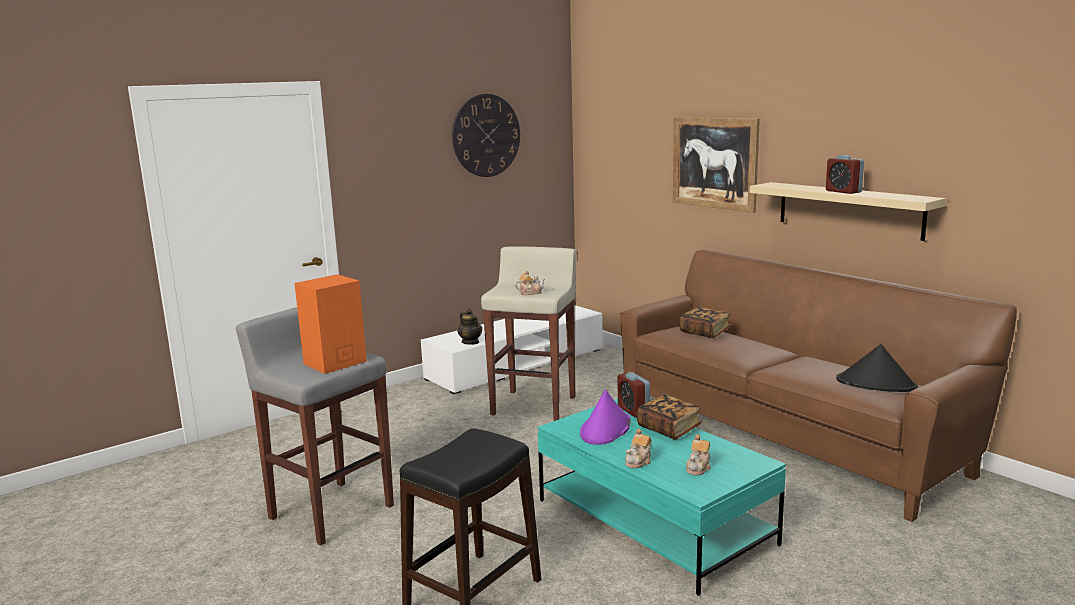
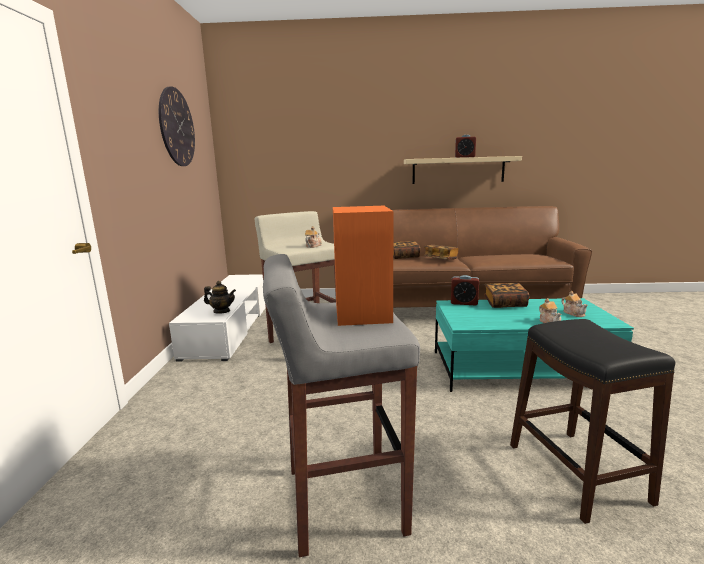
camera: 50 degrees left, 0 degrees up
purple hat [580,390,631,445] -> none
picture [673,117,760,213] -> none
black hat [836,344,918,392] -> none
none -> book [423,245,459,260]

